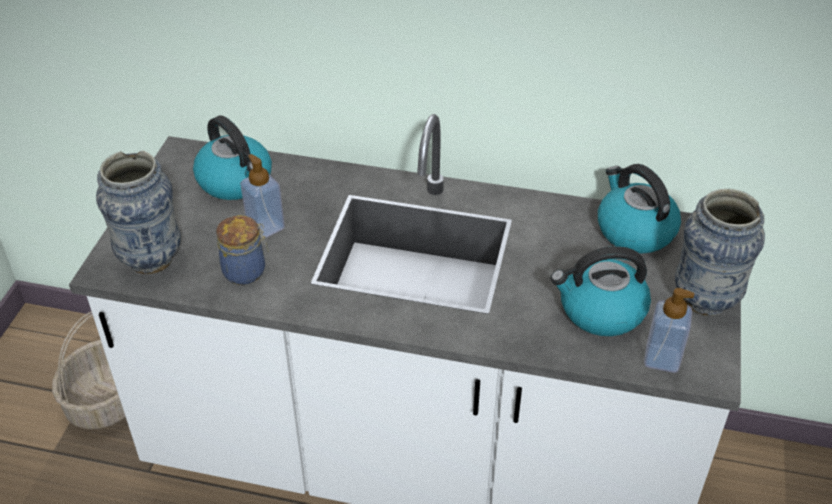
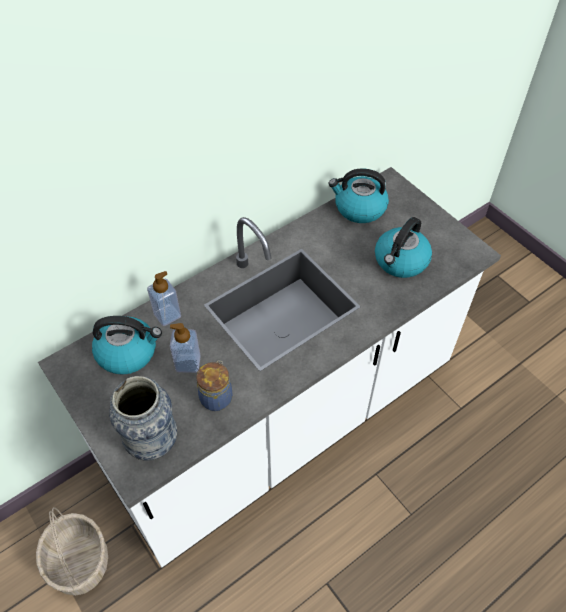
camera: 50 degrees left, 10 degrees up
soap dispenser [644,288,694,373] -> soap dispenser moved to [147,271,181,326]
vase [675,189,765,316] -> none

